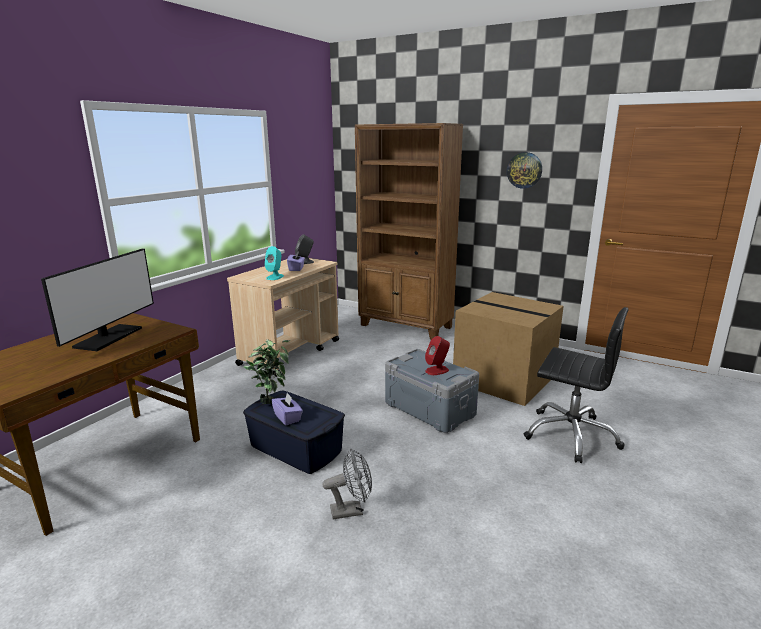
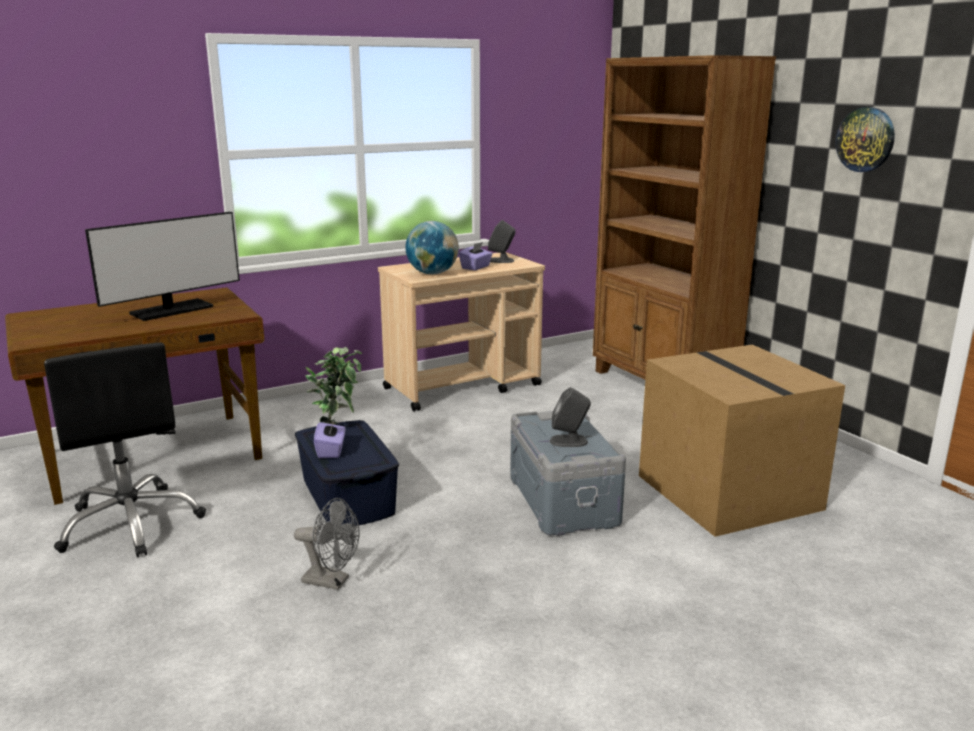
camera: 30 degrees right, 0 degrees up
turquoise speaker [264,246,284,280] -> globe [405,221,459,275]
red speaker [425,336,450,375] -> grey speaker [550,387,591,447]
black office chair [524,307,628,463] -> black office chair moved to [44,343,206,557]

